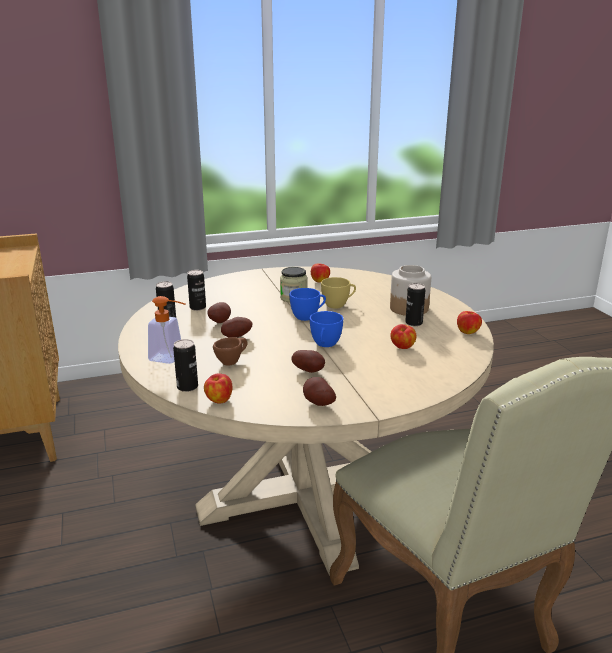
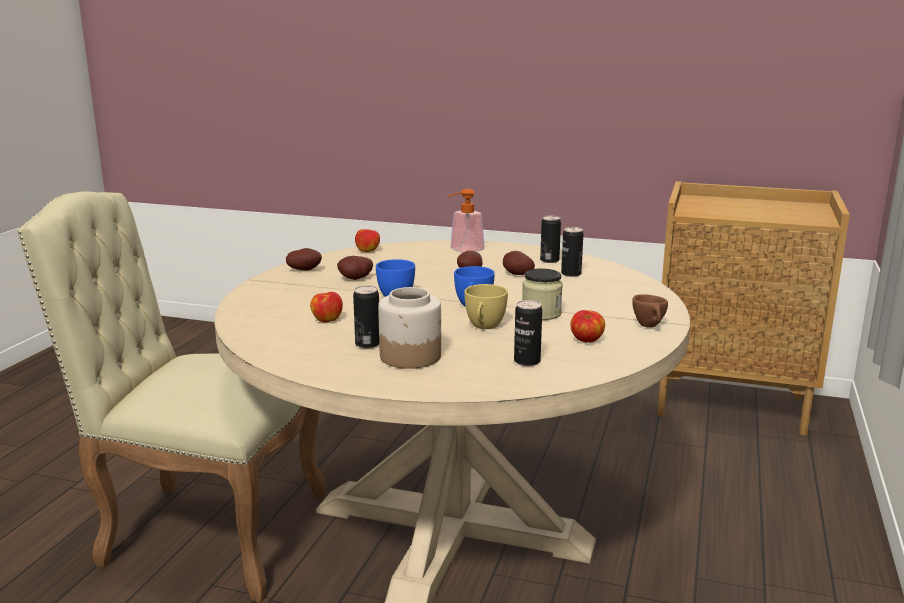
camera: 125 degrees right, 5 degrees down
can [173,339,198,392] -> can moved to [514,300,542,366]
brown cup [213,337,248,366] -> brown cup moved to [632,294,668,328]
apple [457,311,482,334] -> none

